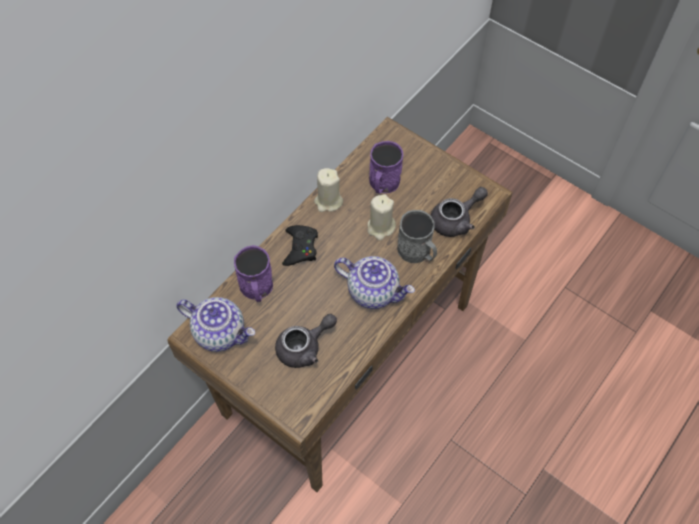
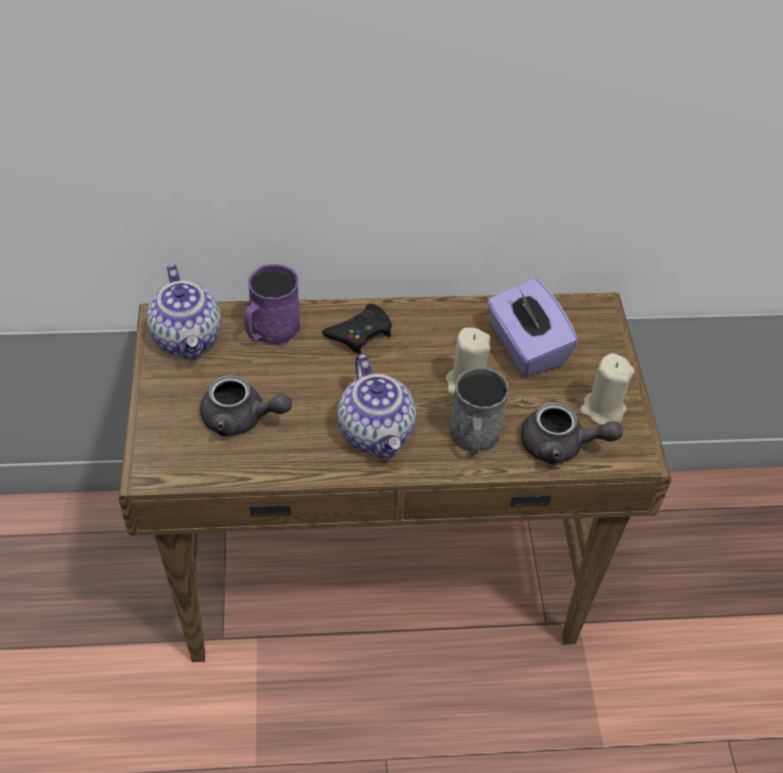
camera: 45 degrees right, 10 degrees down
beige candle [314,168,343,212] -> beige candle moved to [580,353,635,426]
purple mug [369,141,403,194] -> purple tissue box [487,278,578,376]

